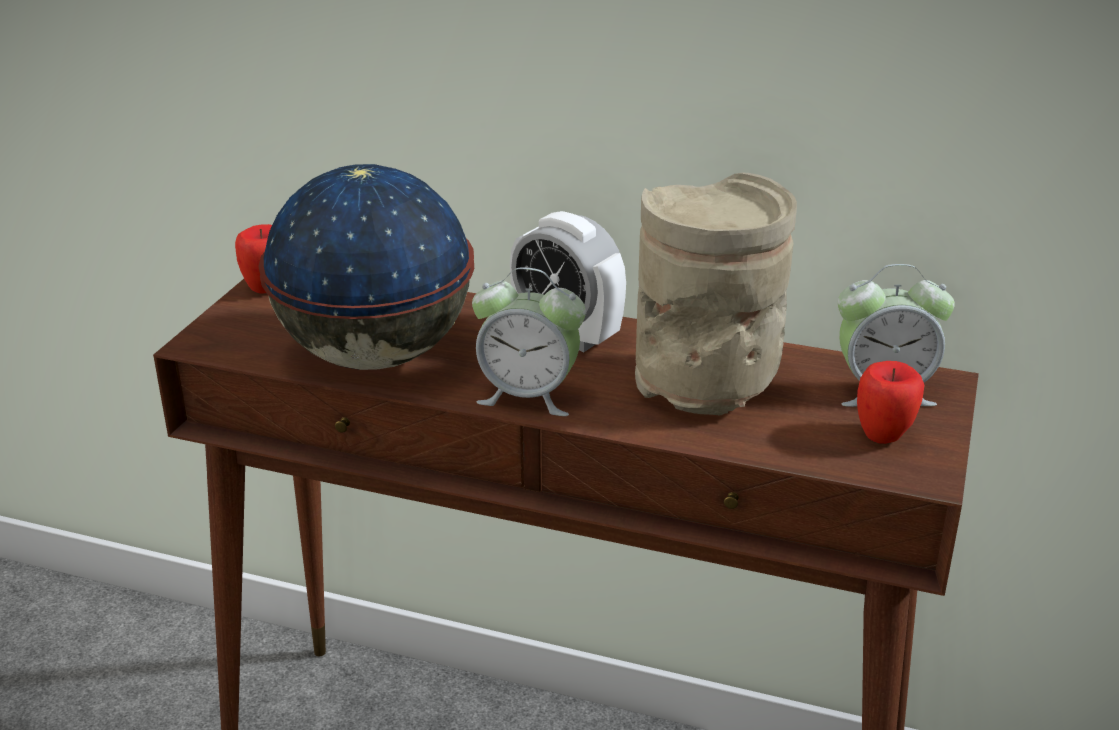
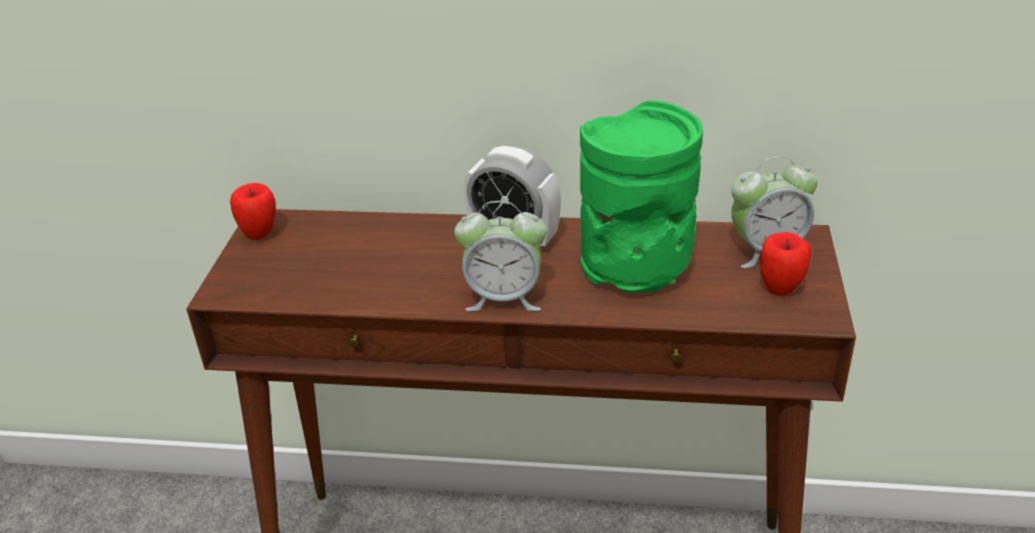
camera: 10 degrees left, 5 degrees up
globe [258,164,474,370] -> none
beige vase [635,173,797,415] -> green vase [580,100,703,293]

